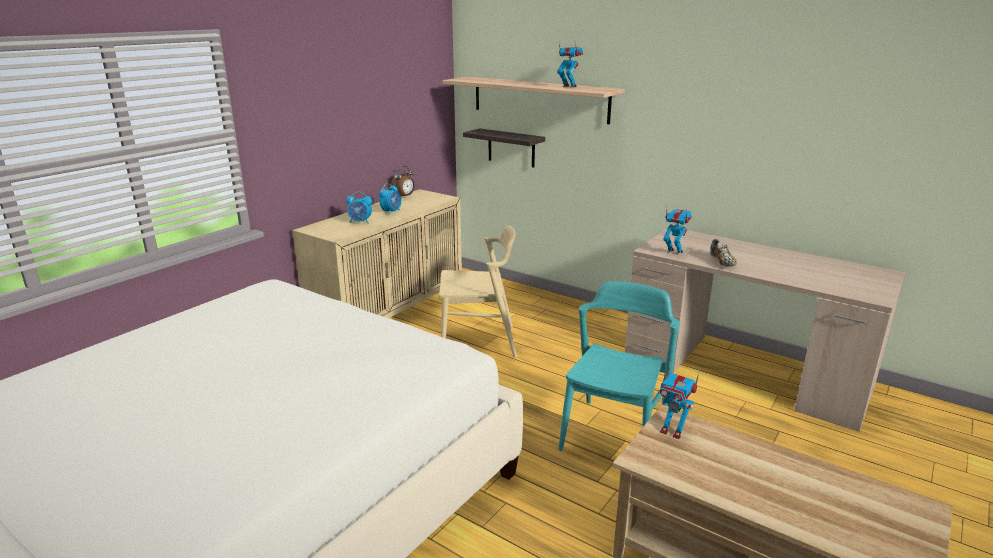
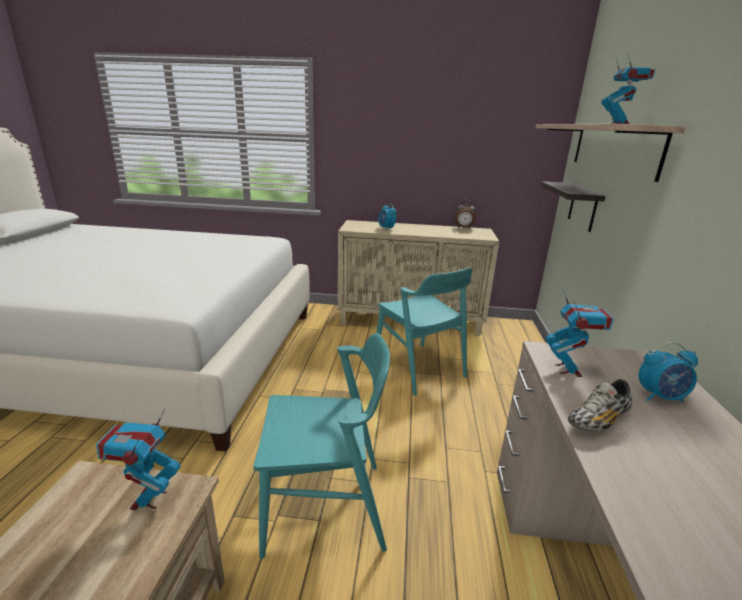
camera: 60 degrees right, 0 degrees up
alarm clock [379,183,401,215] -> alarm clock moved to [639,342,698,402]
beige chair [439,225,517,358] -> turquoise chair [376,268,472,396]

